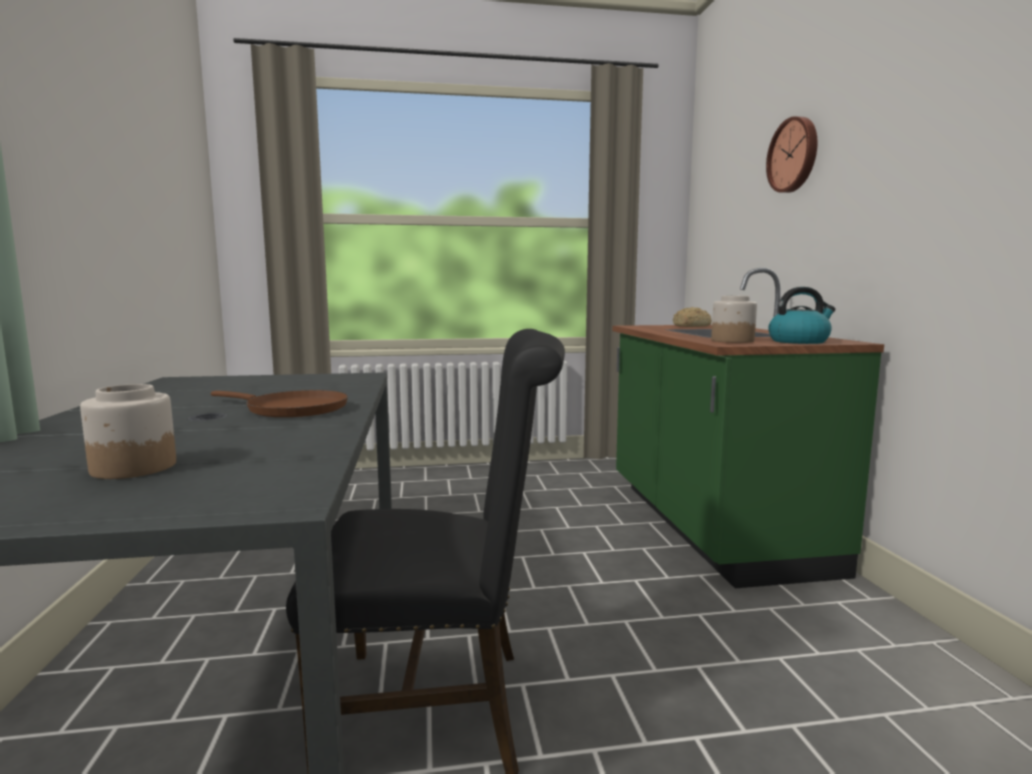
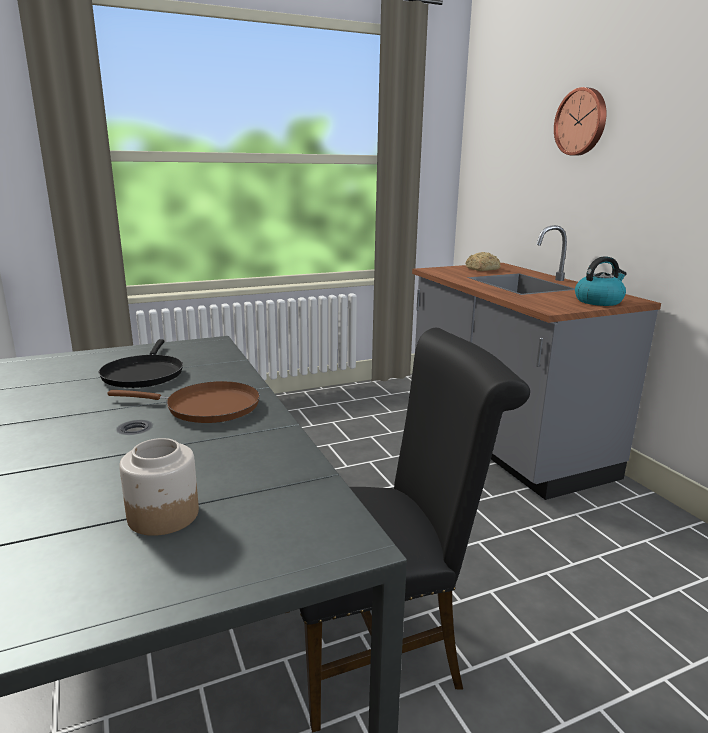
camera: 15 degrees left, 10 degrees up
green counter [612,268,884,588] -> grey counter [412,225,661,500]
jar [711,296,757,343] -> none
none -> black frying pan [99,339,183,388]

